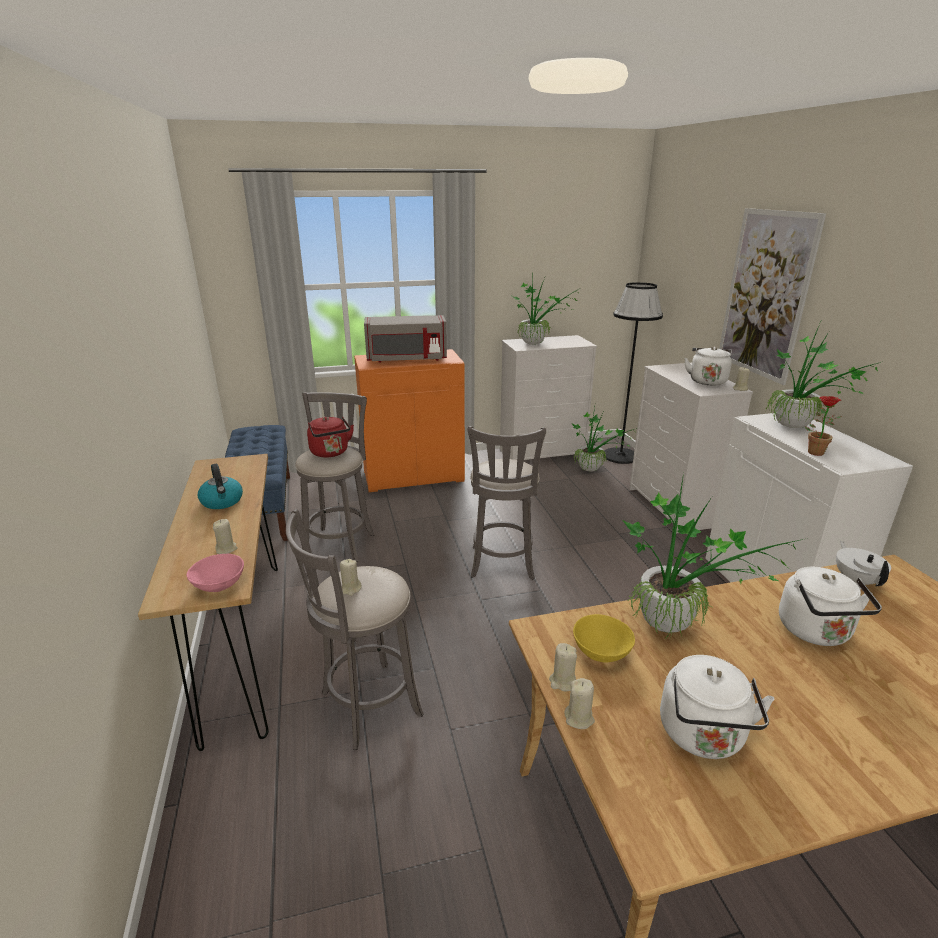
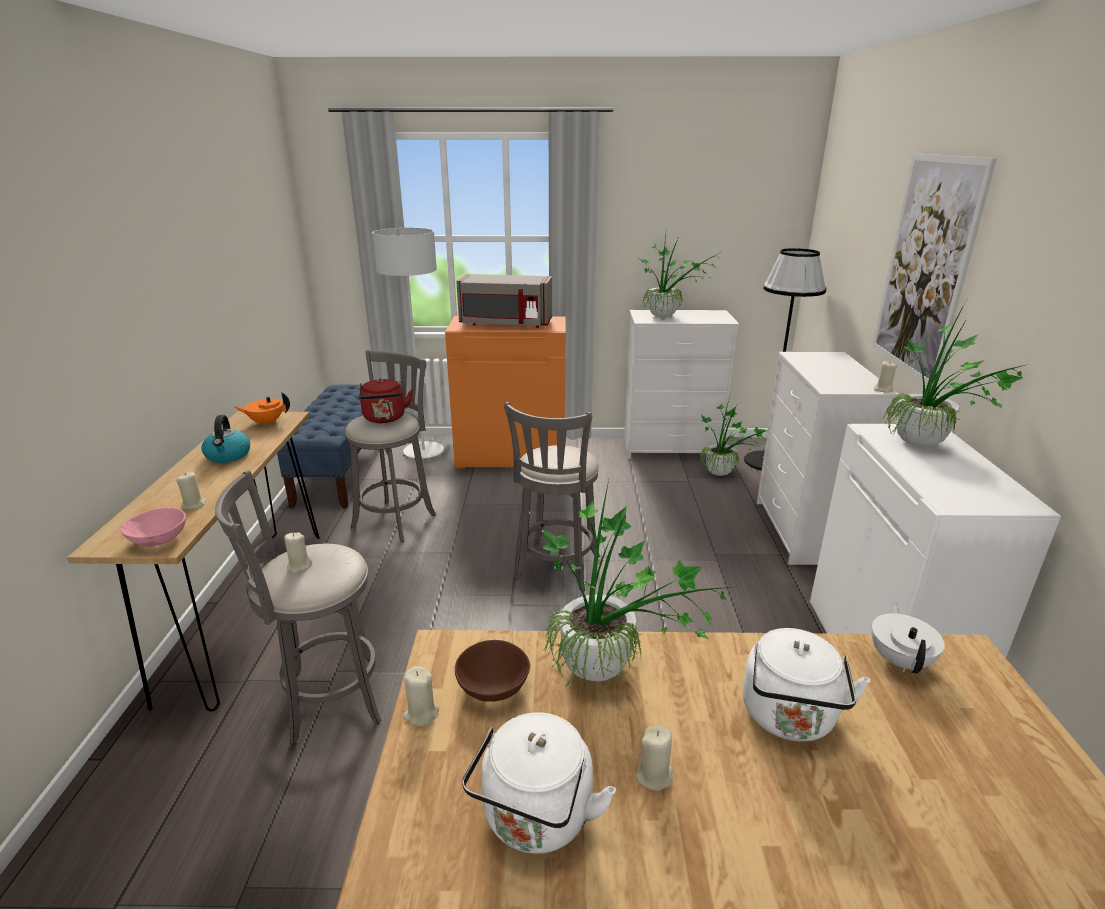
camera: 15 degrees right, 0 degrees up
beige candle [564,678,595,729] -> beige candle moved to [636,726,673,790]
yellow bowl [573,614,635,663] -> brown bowl [455,640,530,702]
white kettle [684,347,732,385] -> none
potted plant [805,396,842,456] -> none
none -> orange teapot [235,392,290,426]
none -> grey floor lamp [372,228,444,459]

